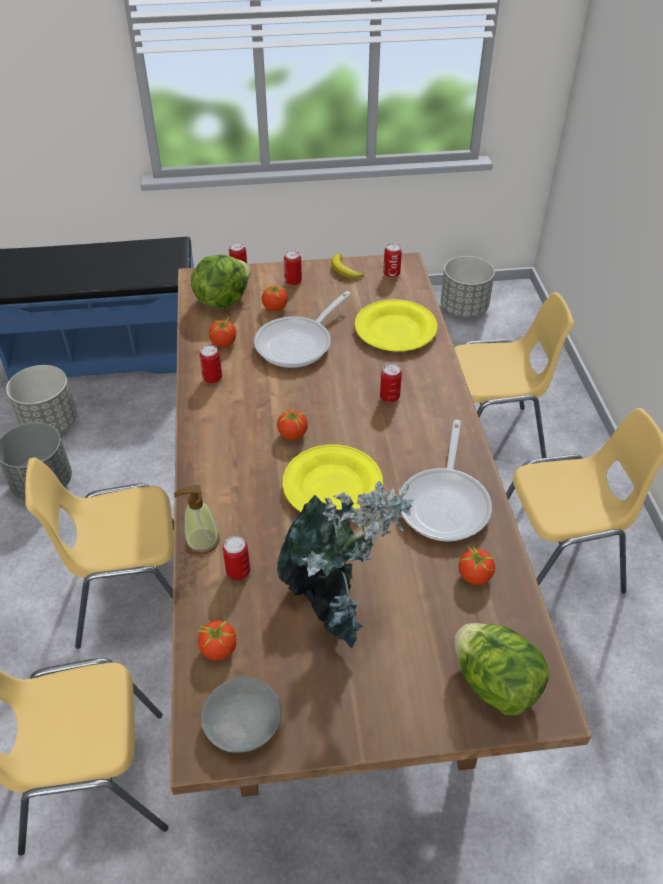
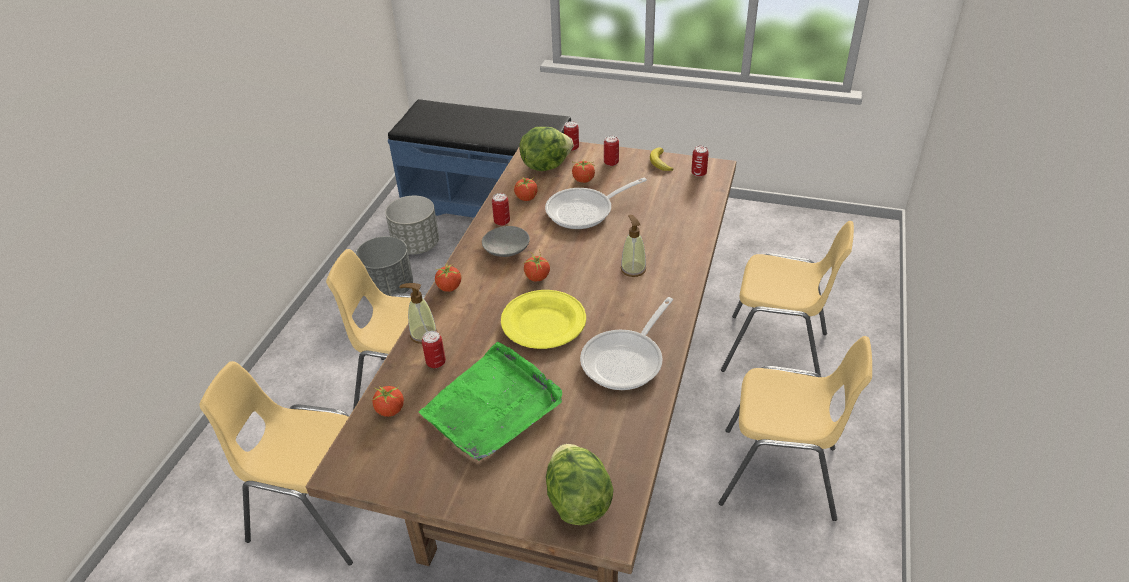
camera: 25 degrees right, 5 degrees down
grey bowl [201,677,282,753] -> grey bowl moved to [482,226,530,257]
potted plant [277,481,414,649] -> green tray [419,342,562,461]
yellow plate [355,299,437,351] -> none
can [380,364,402,403] -> soap dispenser [621,215,646,277]
grey planter [440,256,495,317] -> none
tomato [459,545,495,585] -> tomato moved to [435,265,461,292]

